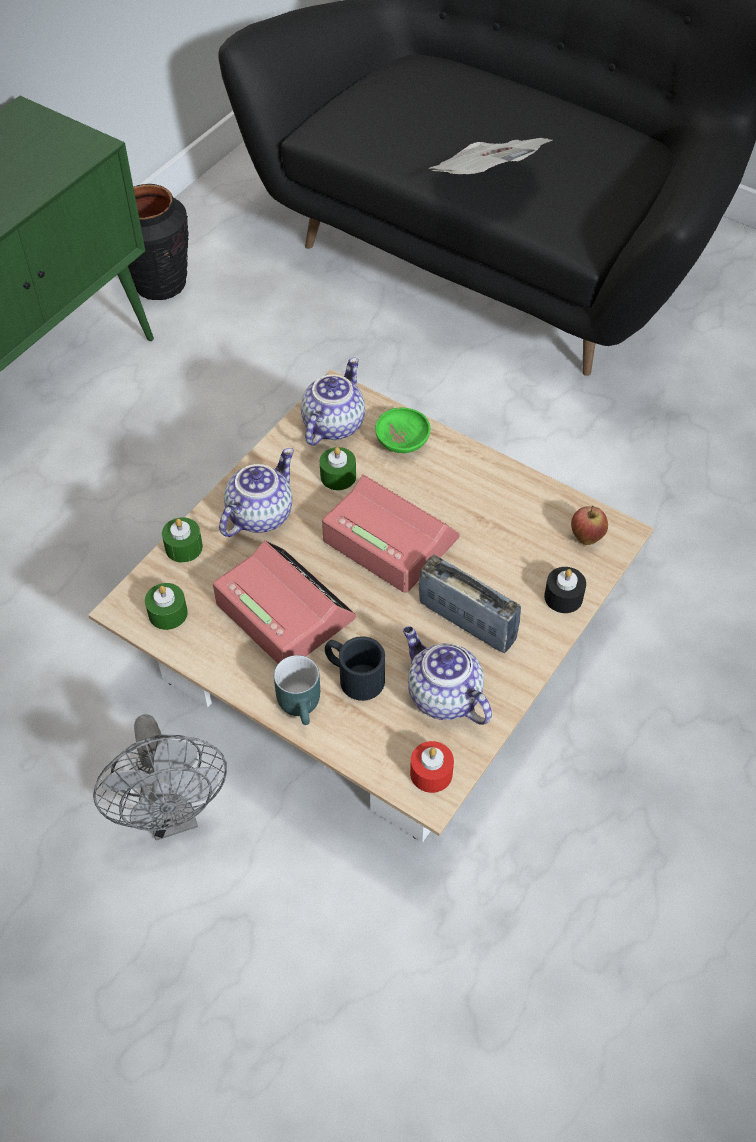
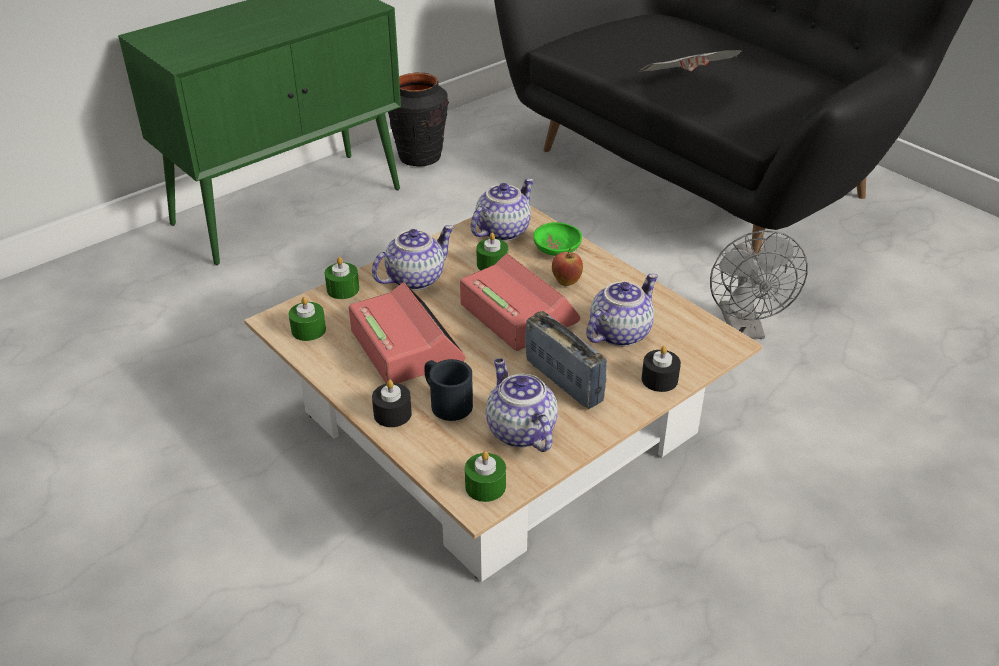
camera: 15 degrees right, 15 degrees down
grey fan [93,714,227,841] -> grey fan moved to [710,230,808,339]
turquoise mug [274,655,320,725] -> black candle [372,380,412,427]
red candle [410,741,454,793] -> green candle [465,451,506,502]
apple [571,506,608,545] -> apple moved to [552,248,583,286]
none -> teapot [586,274,658,346]

